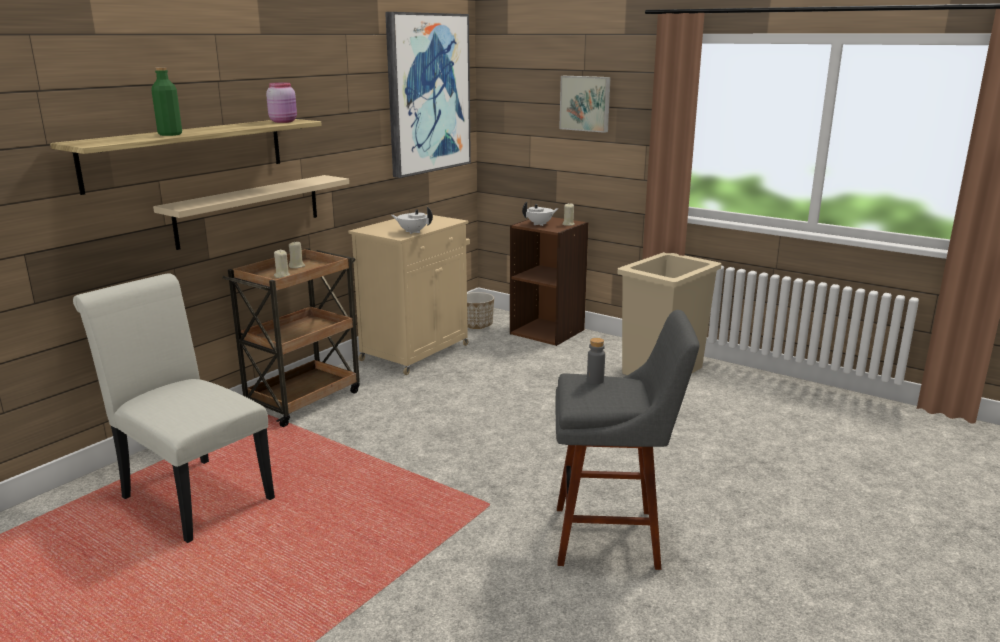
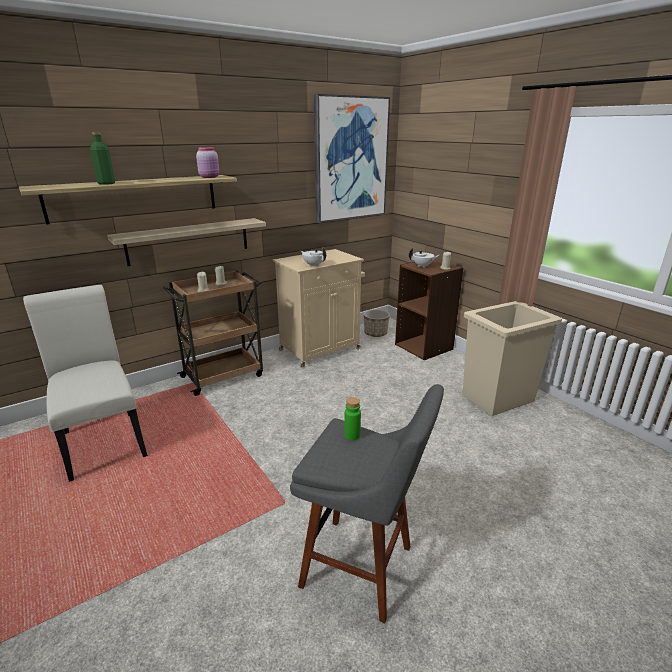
camera: 20 degrees right, 5 degrees up
picture [559,76,611,133] -> none
grey bottle [587,338,605,384] -> green bottle [344,397,361,440]

